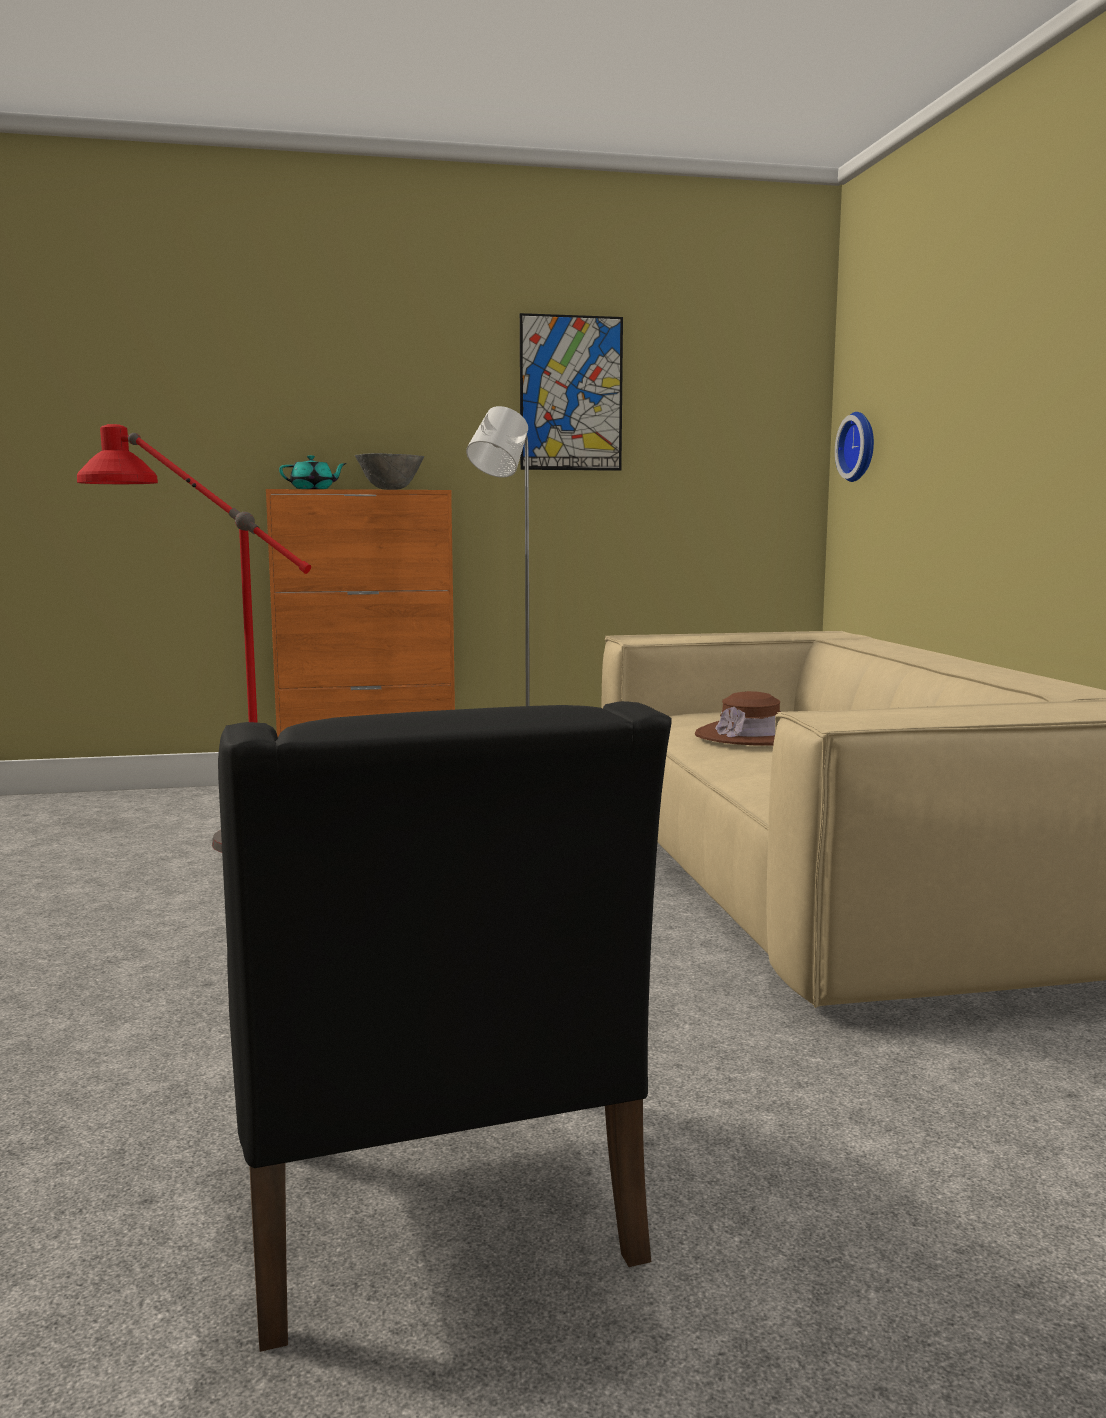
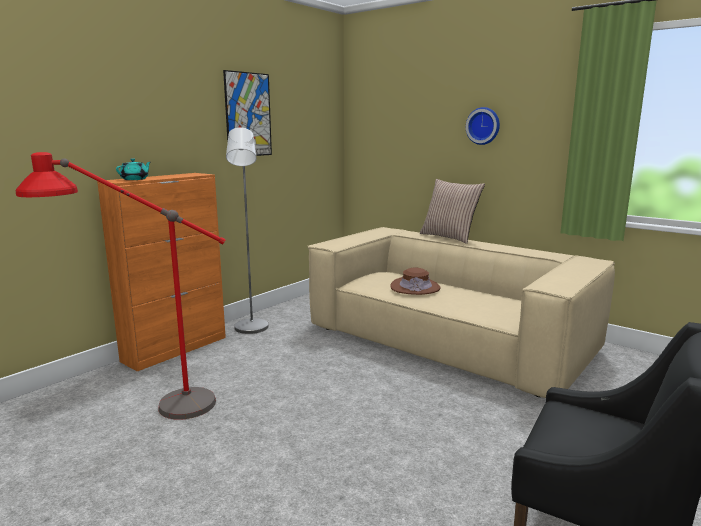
camera: 40 degrees left, 5 degrees up
grey bowl [355,453,424,490] -> none
wall clock [835,412,874,482] -> wall clock moved to [466,107,500,145]
none -> pillow [420,179,485,244]

